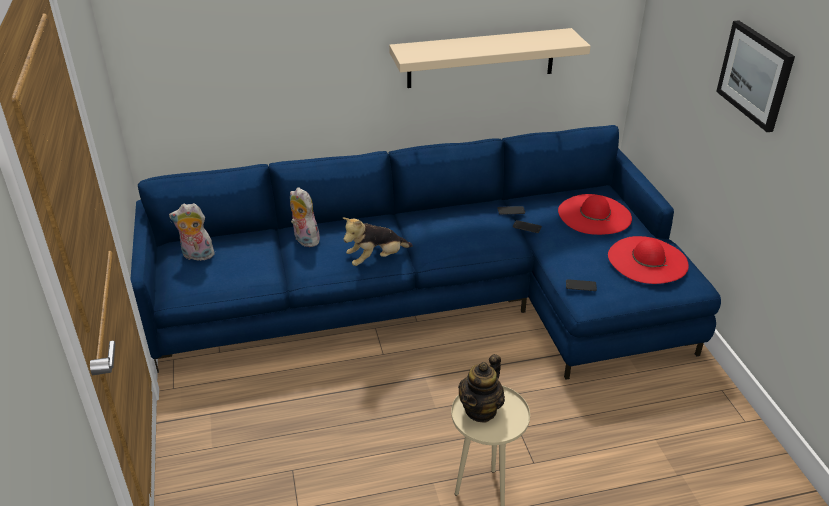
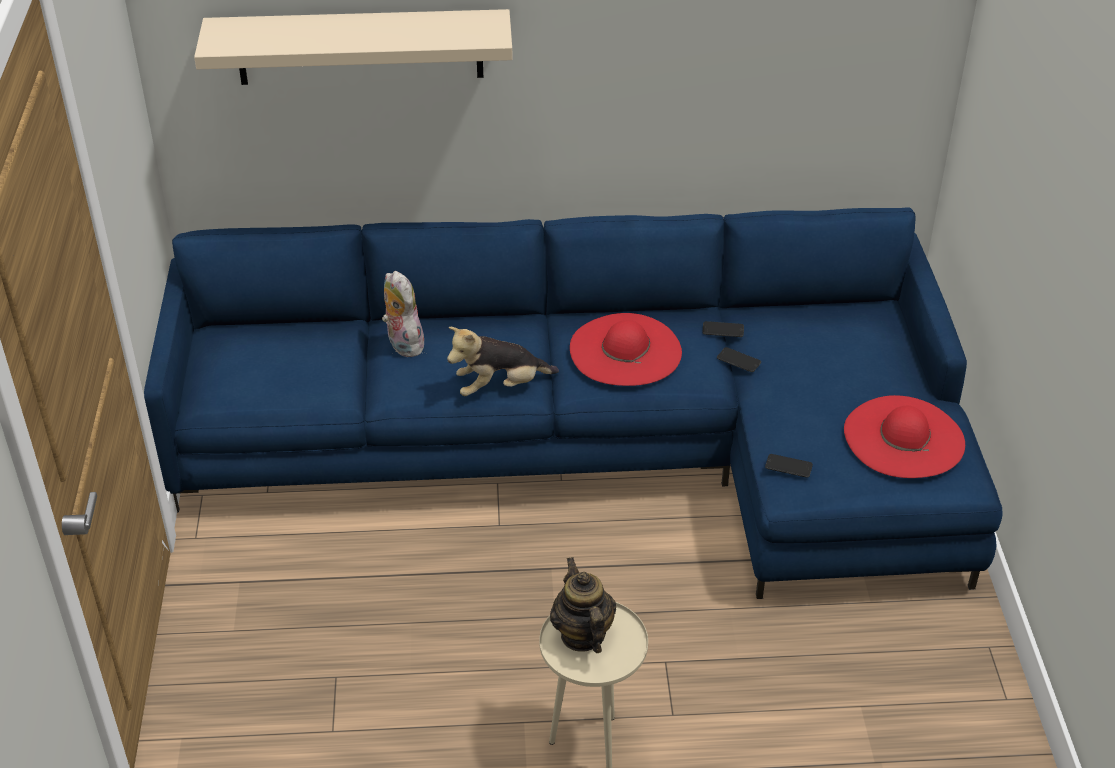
camera: 10 degrees right, 5 degrees up
plush toy [169,203,215,261] -> none
beige shelf [389,28,591,88] -> beige shelf moved to [194,9,513,85]
teapot [458,354,505,423] -> teapot turned 120 degrees clockwise [550,557,616,653]
red hat [558,194,632,235] -> red hat moved to [570,313,682,386]
picture [716,20,795,132] -> none

